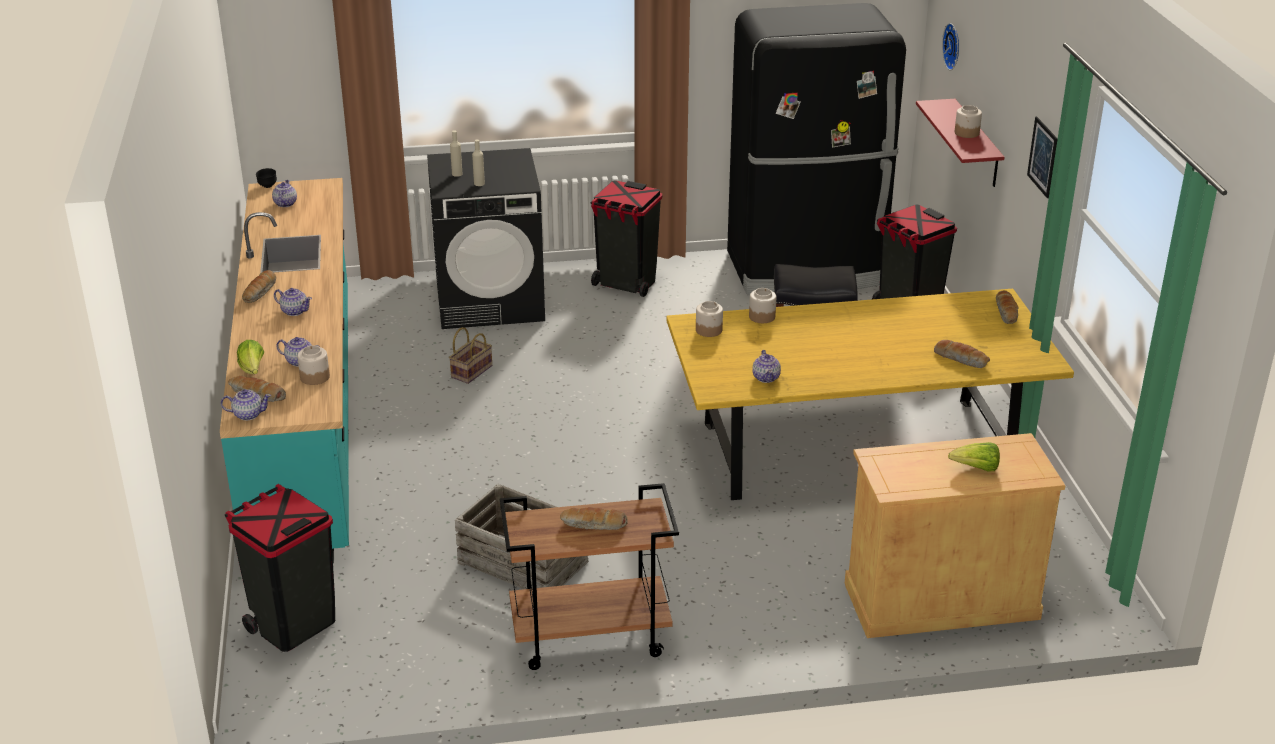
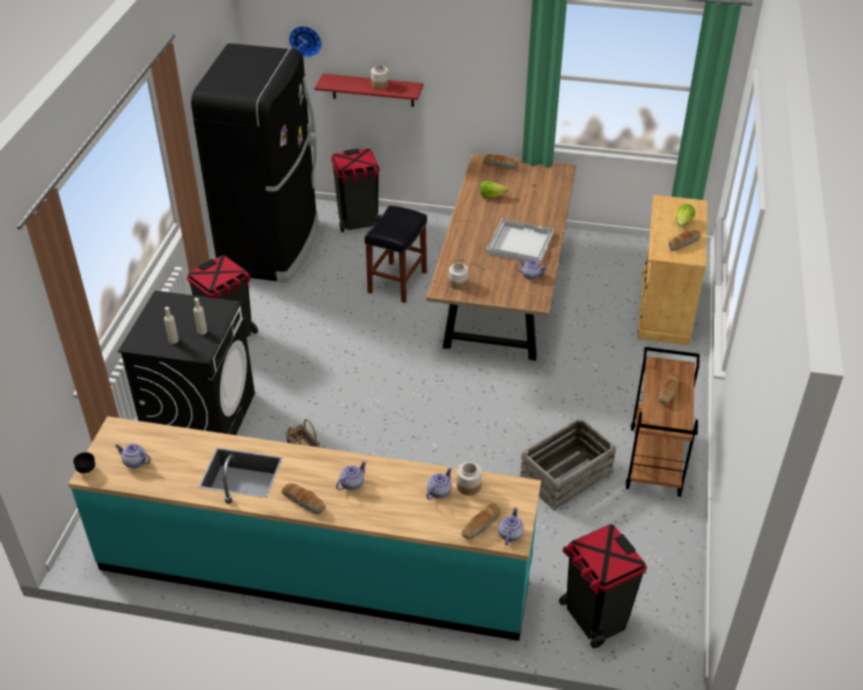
camera: 70 degrees left, 10 degrees up
lettuce [237,340,264,374] -> lettuce moved to [480,180,509,198]
yellow dining table [666,289,1074,500] -> brown dining table [427,154,576,361]
jar [749,288,776,323] -> none
bread [934,340,990,368] -> bread moved to [669,230,701,251]
picture [1027,117,1058,198] -> none
none -> white tray [486,219,554,264]

